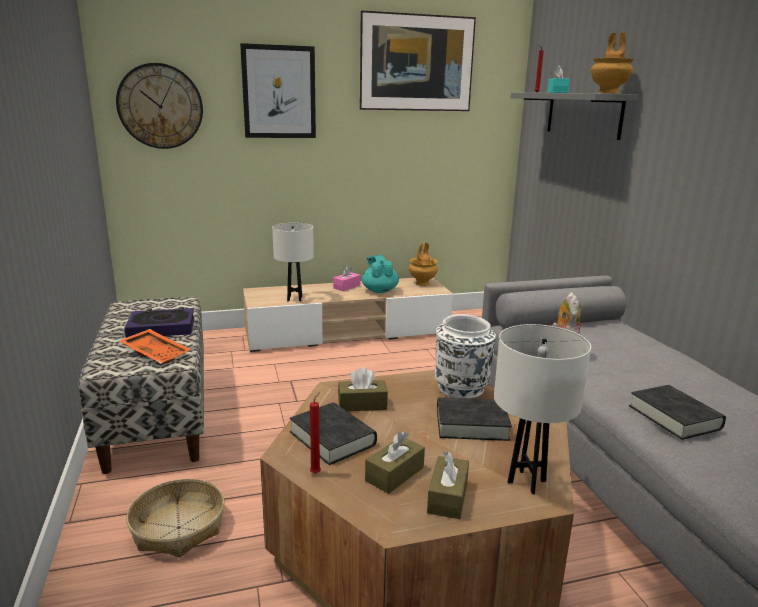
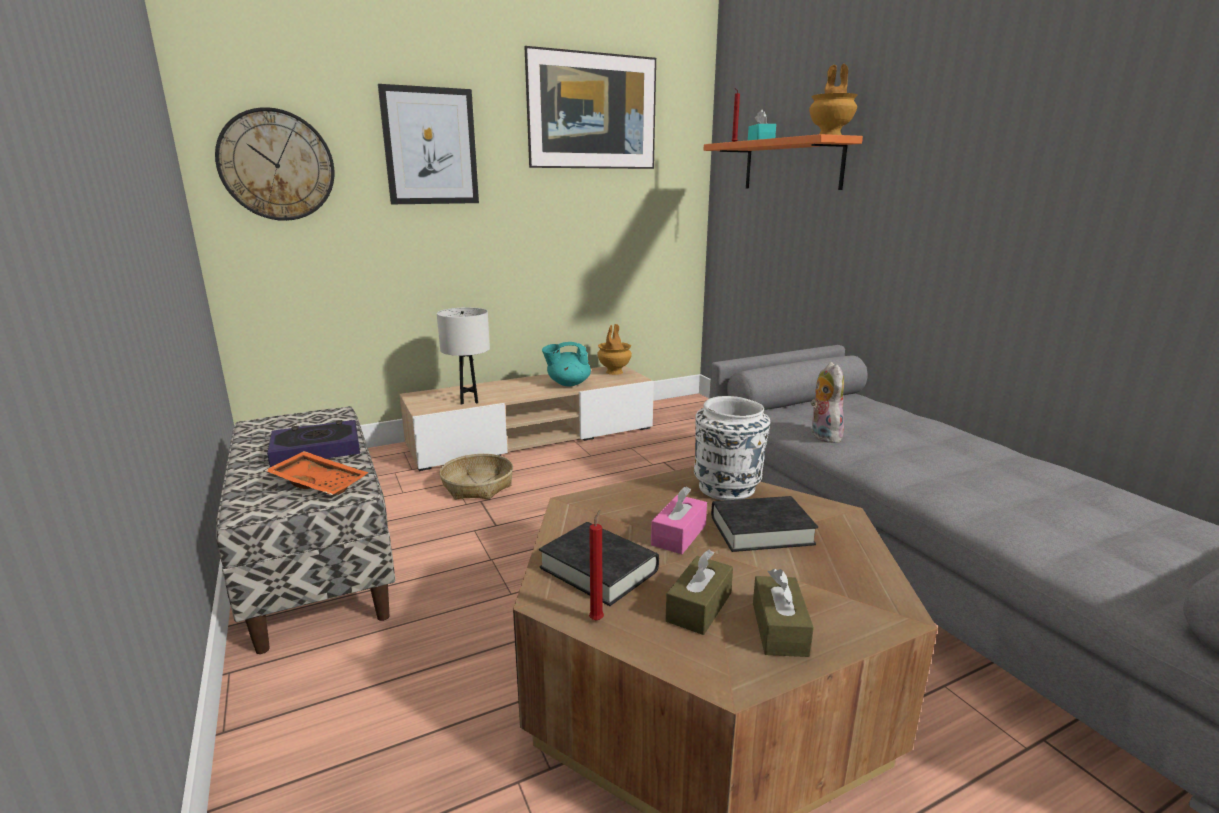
camera: 10 degrees left, 0 degrees up
basket [126,478,225,557] -> basket moved to [439,454,513,500]
pink tissue box [333,266,360,291] -> pink tissue box moved to [651,486,707,554]
brown tissue box [338,367,388,411] -> none
turquoise teapot [362,255,399,293] -> turquoise teapot turned 75 degrees counterclockwise [542,342,591,386]
white table lamp [494,324,591,494] -> none
grey shelf [511,92,638,140] -> orange shelf [704,134,863,190]
black book [629,385,726,440] -> none

